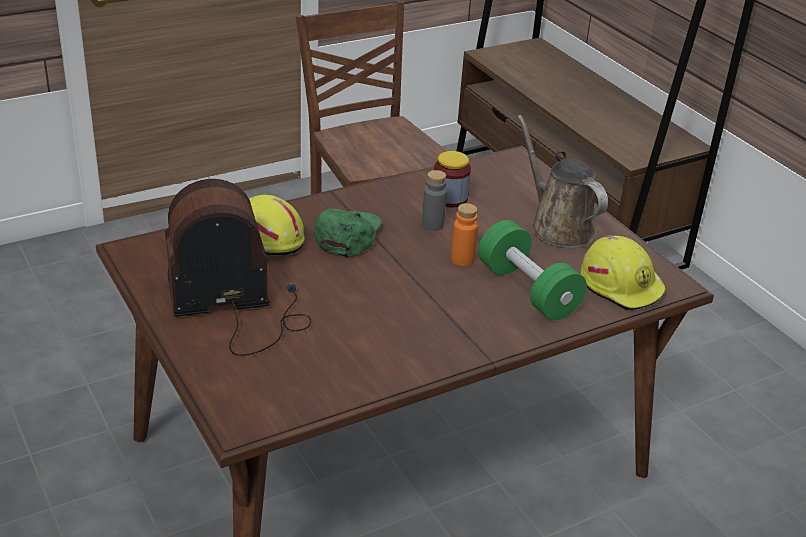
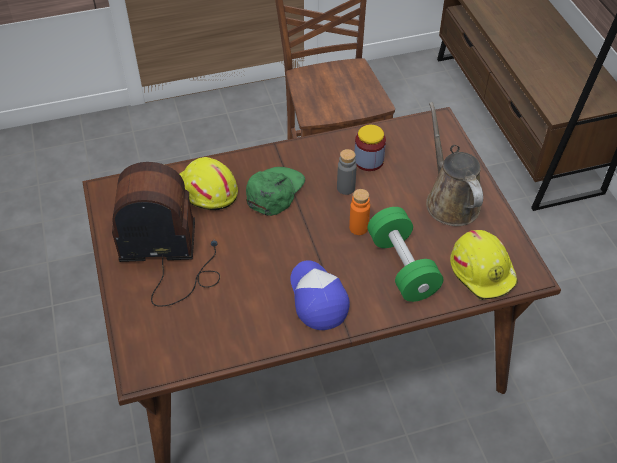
camera: 15 degrees right, 15 degrees up
none -> cap [290,260,350,330]

